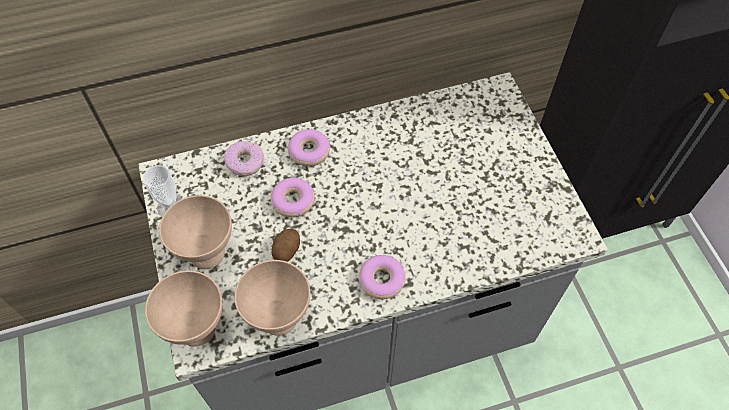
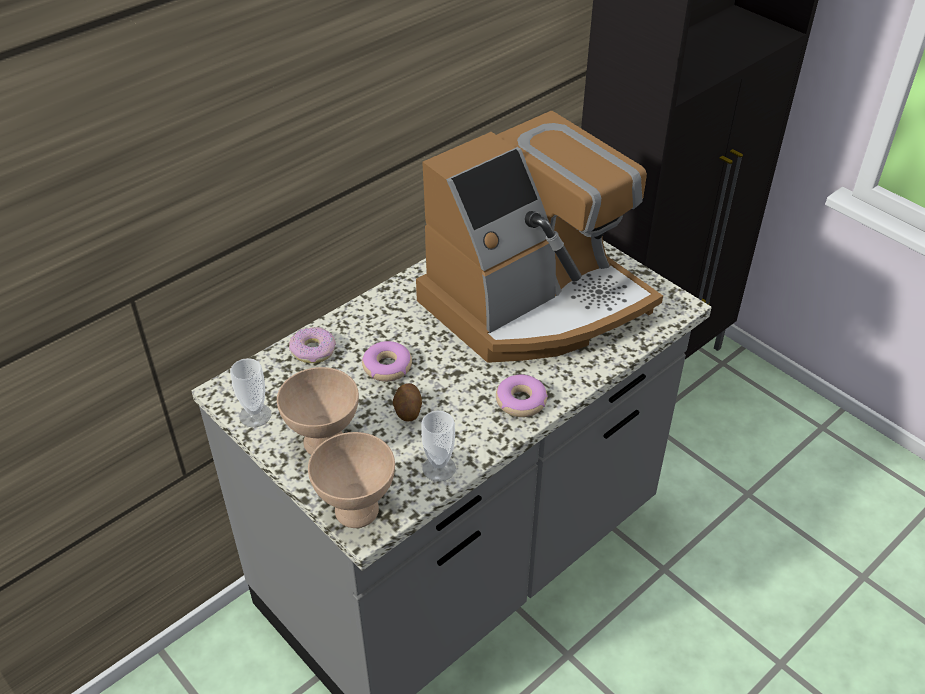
camera: 25 degrees left, 15 degrees down
beige bowl [234,260,310,336] -> cup [421,411,456,482]
donut [288,129,331,166] -> none
none -> coffee machine [416,111,663,363]

